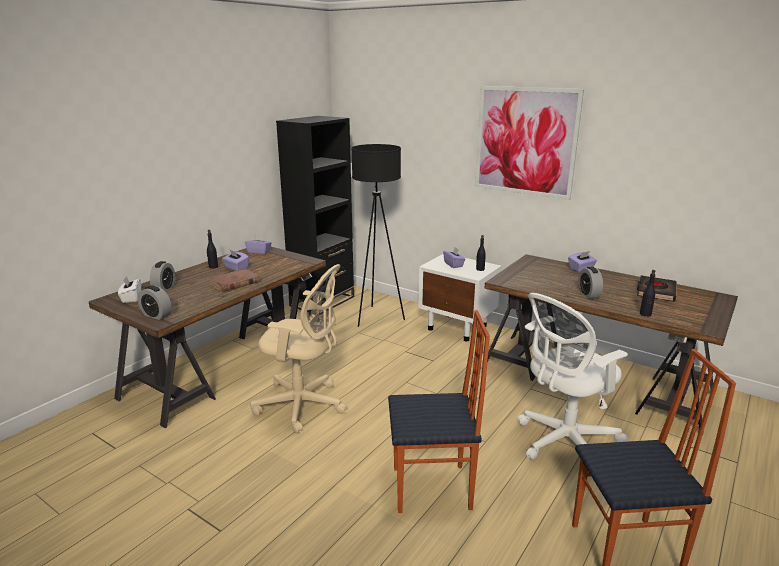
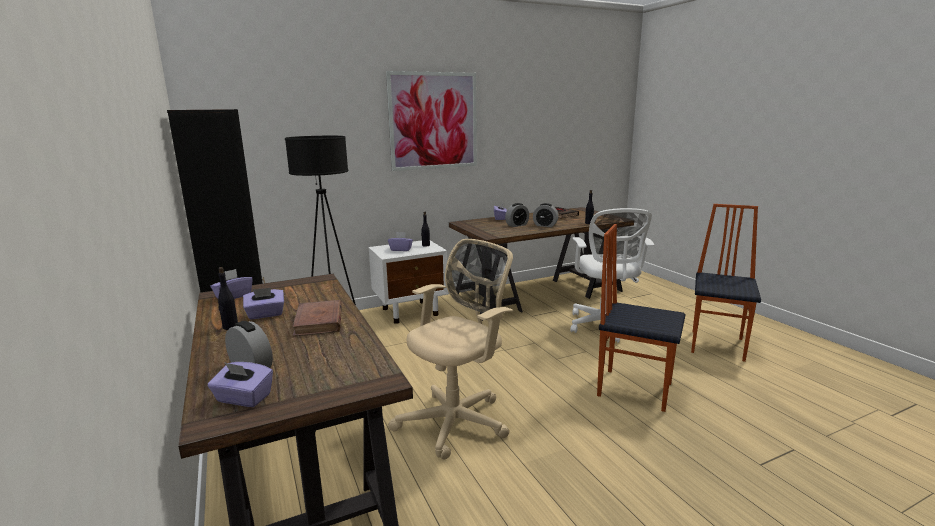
camera: 60 degrees left, 5 degrees down
white tissue box [118,276,141,303] -> purple tissue box [208,362,273,407]
alarm clock [138,285,172,320] -> alarm clock moved to [505,203,529,227]
chair [388,310,490,513] -> chair turned 90 degrees counterclockwise [597,224,685,412]

